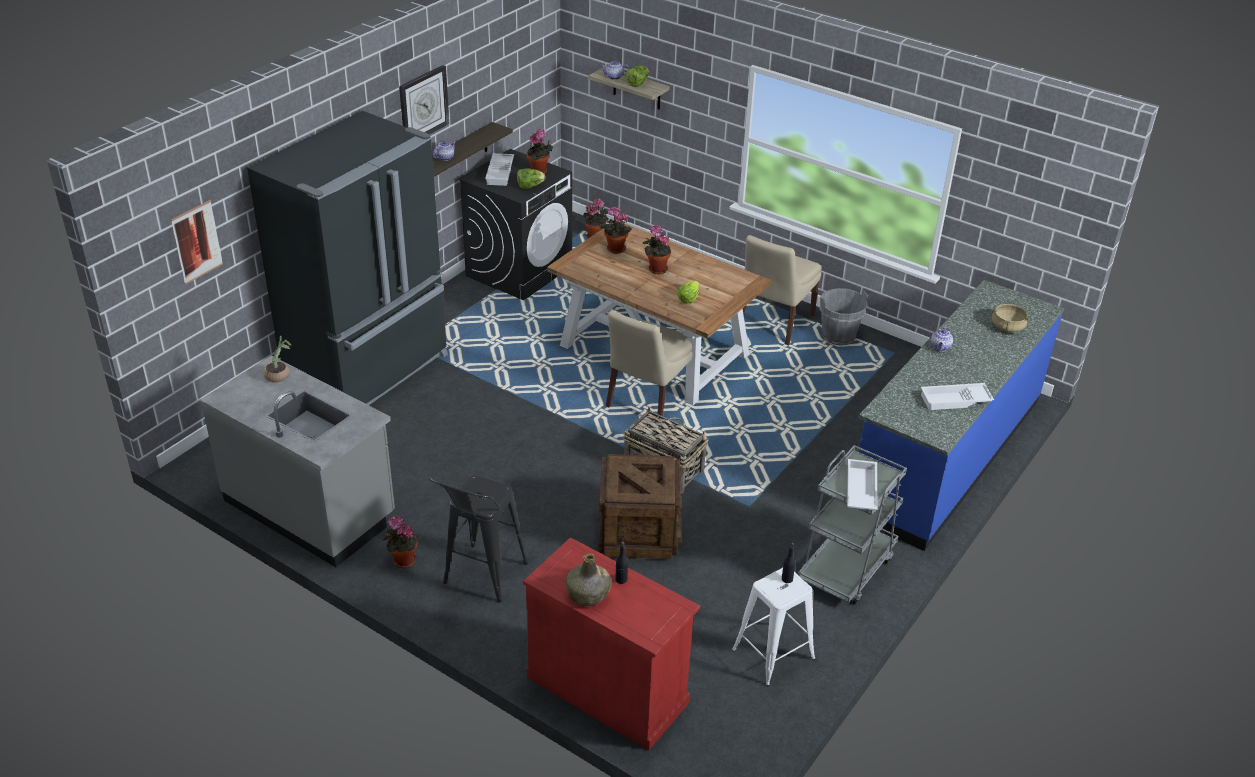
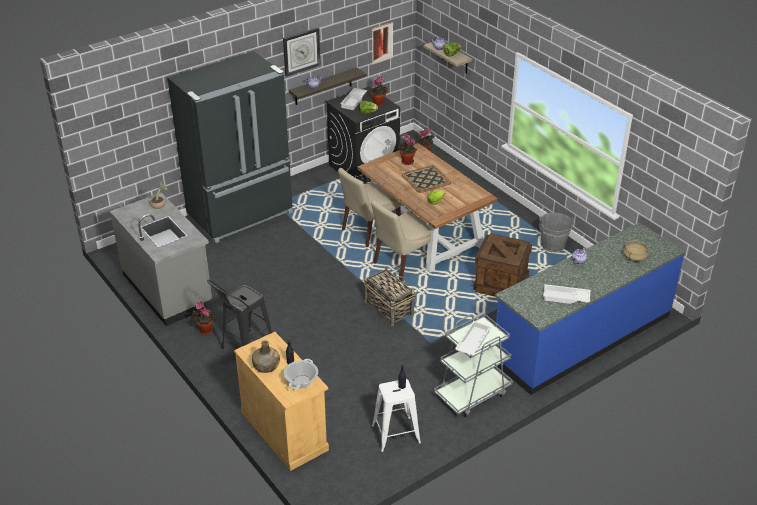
camera: 20 degrees right, 0 degrees up
picture [171,200,223,285] -> picture moved to [372,22,393,65]
red cabinet [523,537,700,750] -> beige cabinet [234,332,329,471]
crate [598,454,681,559] -> crate moved to [473,233,532,296]
potted plant [643,225,671,274] -> tray [402,165,451,193]
beige chair [743,235,822,345] -> beige chair moved to [338,168,401,247]
none -> cooking pot [284,359,318,389]

